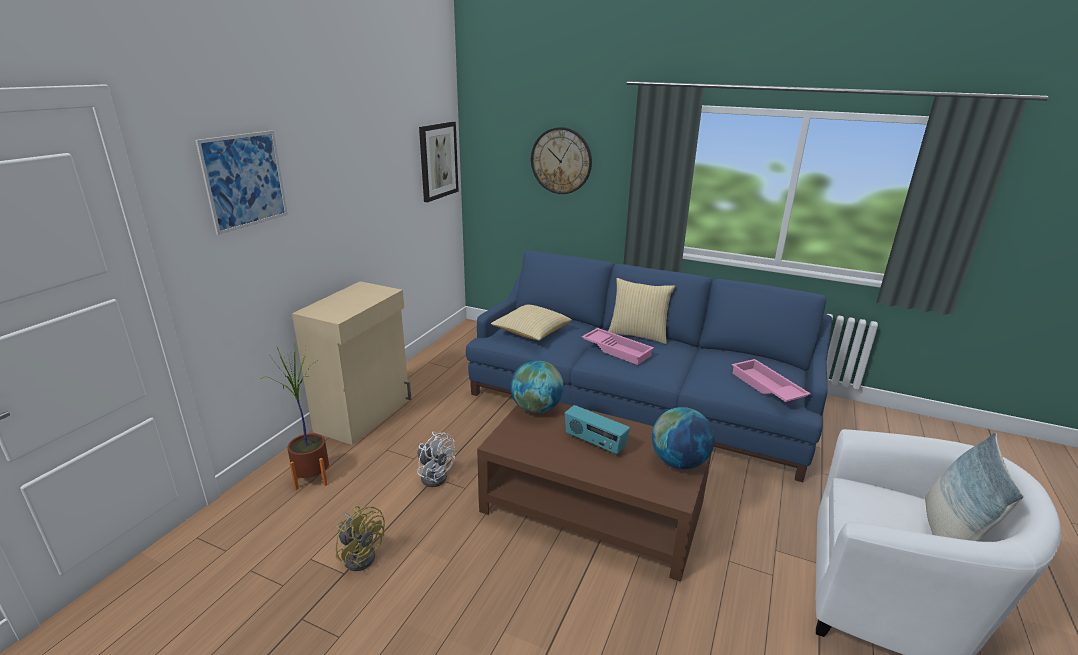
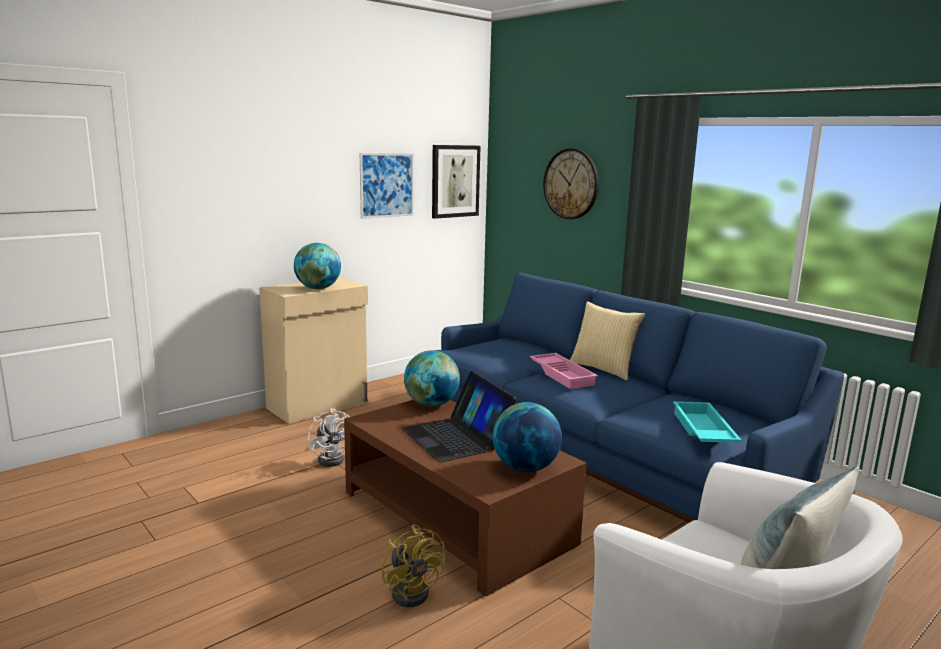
camera: 25 degrees right, 10 degrees down
picture [195,130,288,235] -> picture moved to [360,153,413,219]
potted plant [261,342,330,490] -> none
yellow fan [336,506,385,571] -> yellow fan moved to [382,524,446,607]
pillow [491,305,572,341] -> none
radio [565,405,630,455] -> laptop [402,371,516,462]
pink tray [732,359,811,402] -> turquoise tray [673,402,741,443]
none -> globe [294,243,341,289]

